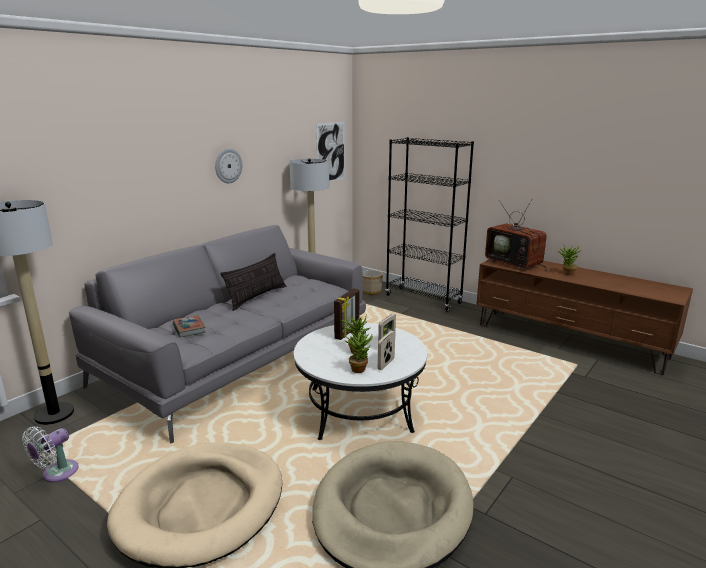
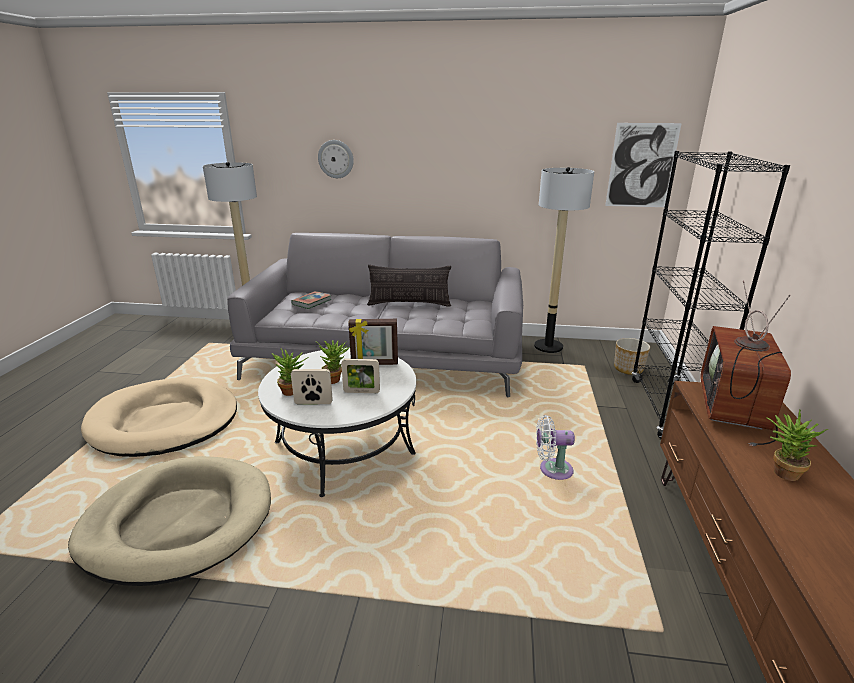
camera: 60 degrees right, 5 degrees up
white fan [22,426,79,483] -> white fan moved to [536,415,575,480]
wall clock [215,148,242,183] -> wall clock moved to [318,140,354,178]

